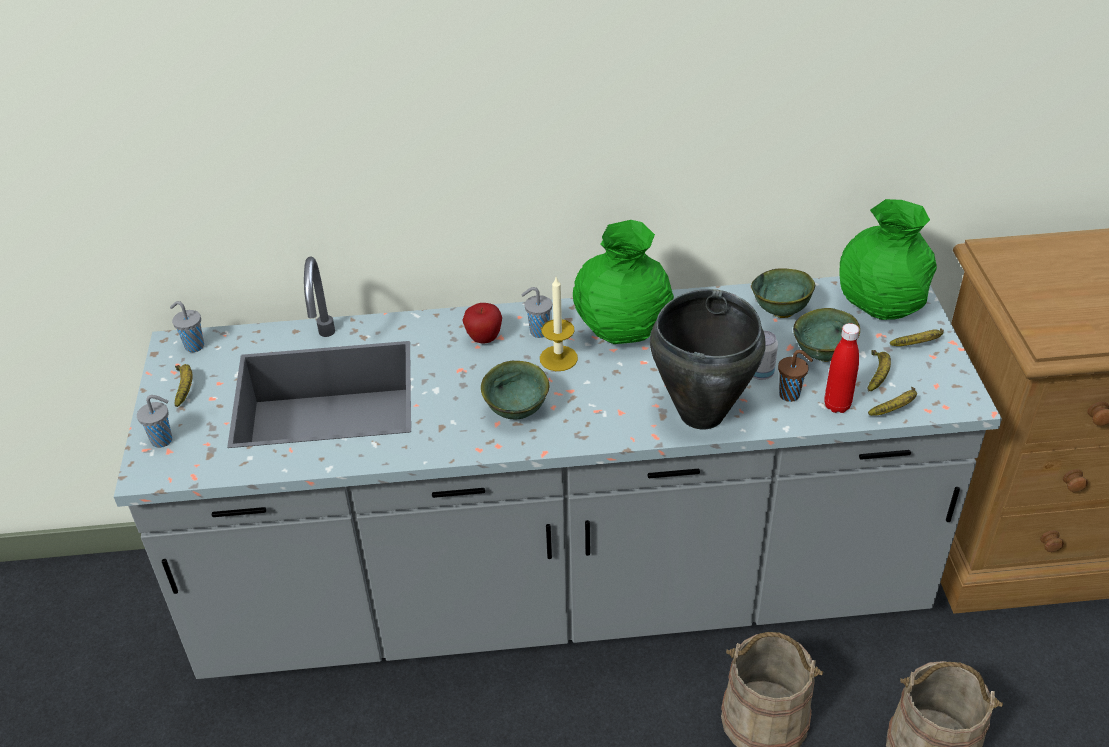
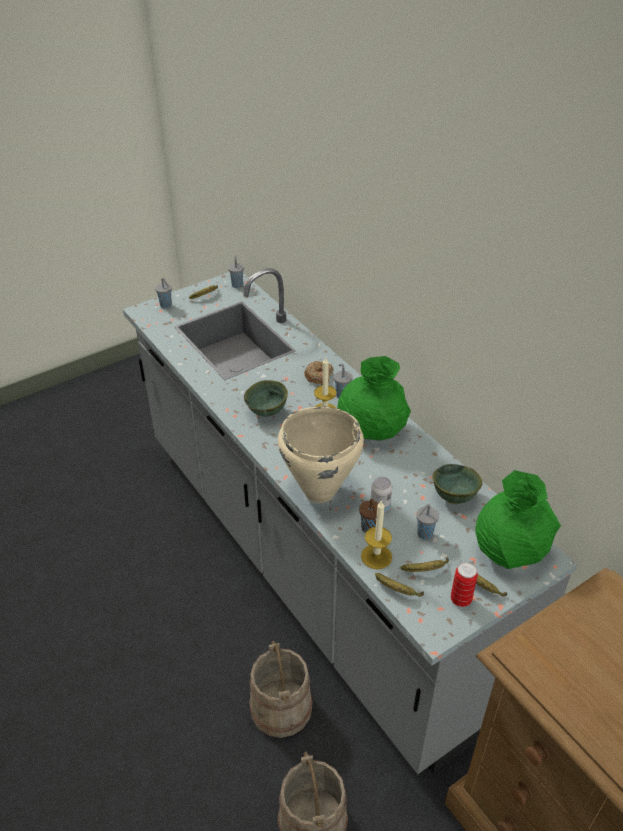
camera: 60 degrees right, 0 degrees up
apple [462,303,502,344] -> donut [304,361,334,385]
black cooking pot [650,289,766,429] -> beige cooking pot [278,407,364,503]
green bowl [793,308,860,362] -> grey cup [416,504,439,540]
red bottle [824,323,860,413] -> candle [361,500,392,569]
none -> can [451,562,478,607]

